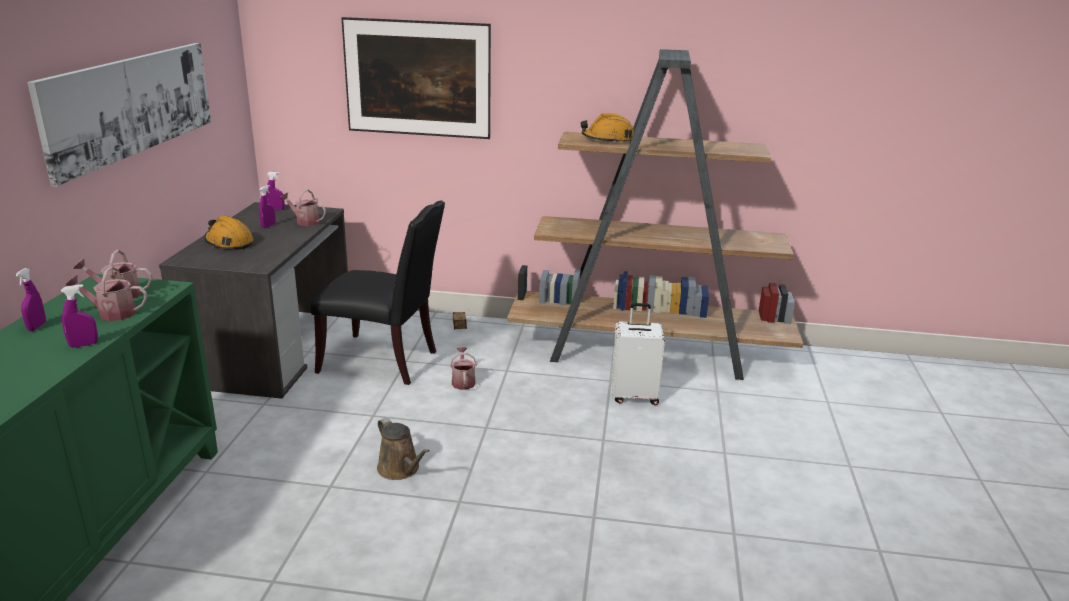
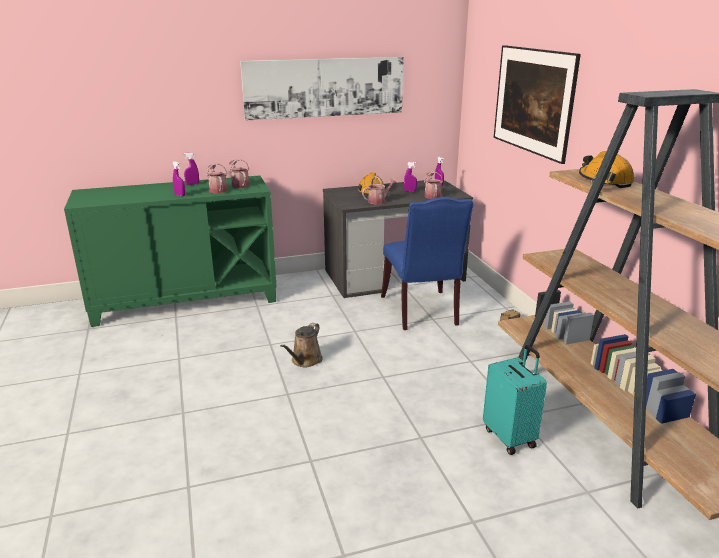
camera: 65 degrees right, 0 degrees up
black chair [311,200,445,385] -> blue chair [381,197,473,330]
watering can [450,347,477,390] -> watering can moved to [362,176,397,204]
white suitcase [611,303,665,405] -> turquoise suitcase [483,345,547,455]

